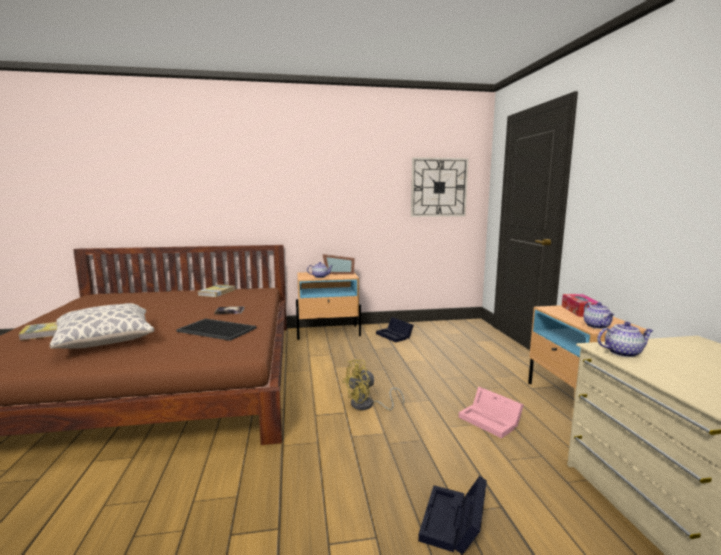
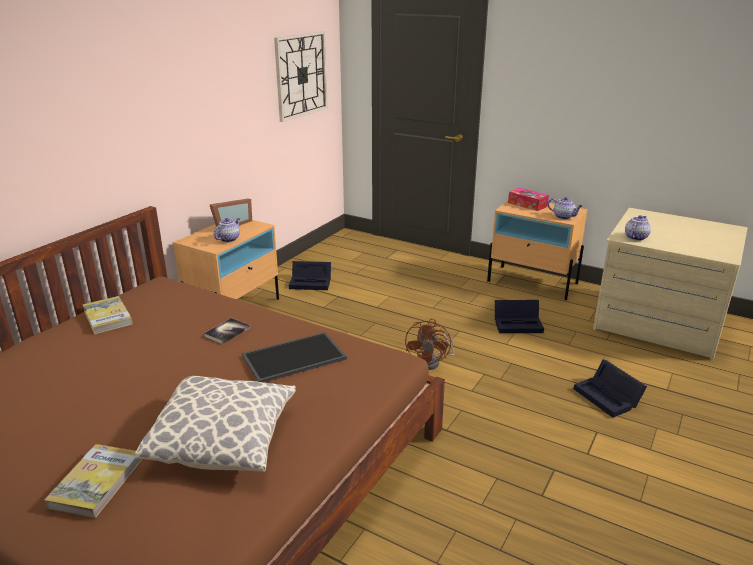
camera: 50 degrees left, 15 degrees up
yellow fan [342,360,404,410] -> brown fan [405,318,455,370]
pink storage box [459,387,524,439] -> black storage box [495,300,544,333]

